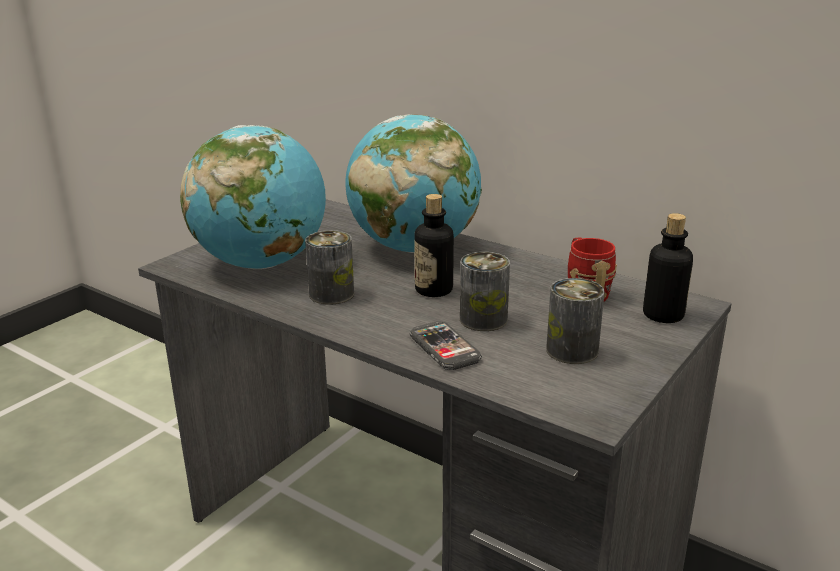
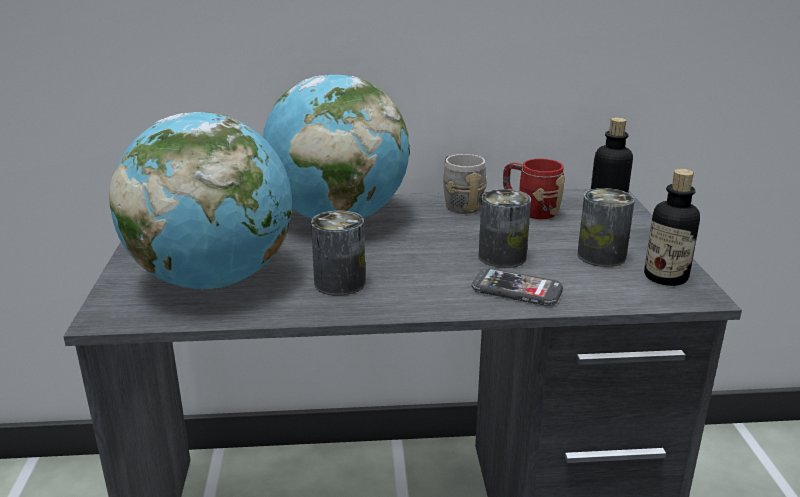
camera: 40 degrees left, 0 degrees up
bottle [414,194,454,297] -> bottle moved to [644,169,700,286]
none -> grey mug [443,154,487,214]

